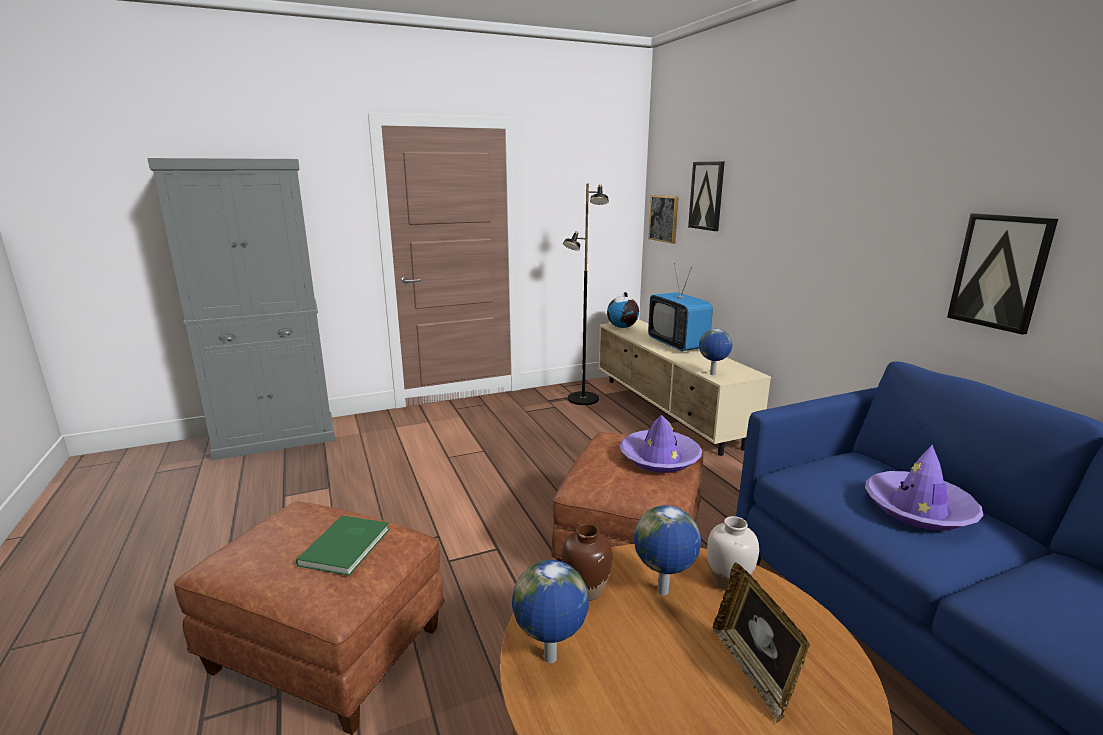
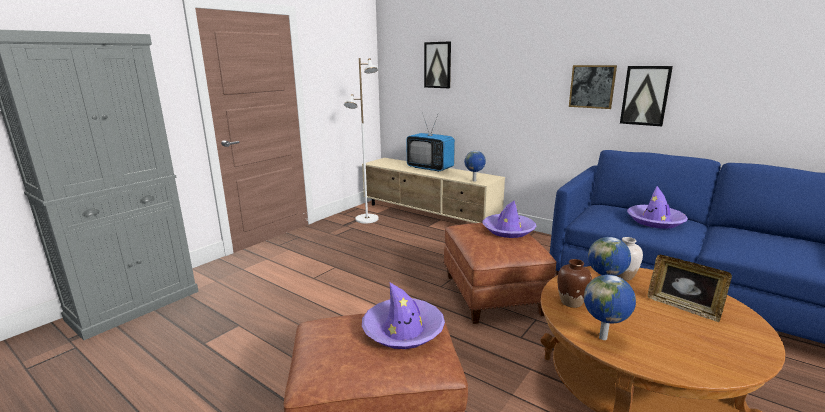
camera: 30 degrees left, 0 degrees up
green book [296,515,390,576] -> purple hat [362,283,445,349]
black floor lamp [563,184,609,405] -> white floor lamp [344,58,379,223]
globe [607,292,639,328] -> none
picture [649,195,678,244] -> picture moved to [569,65,617,109]

